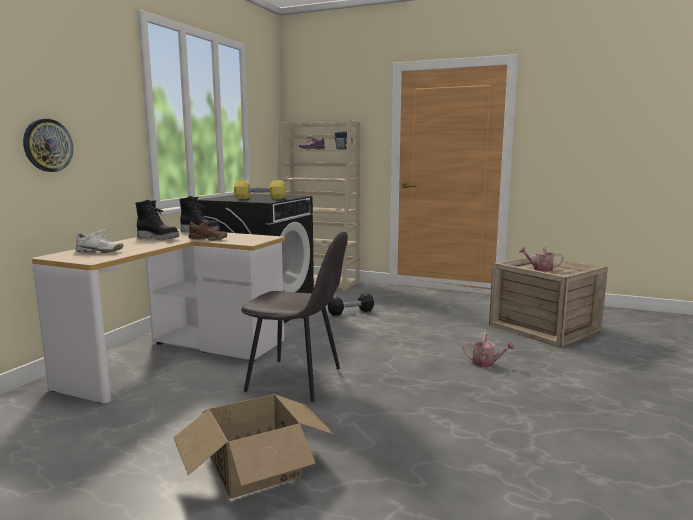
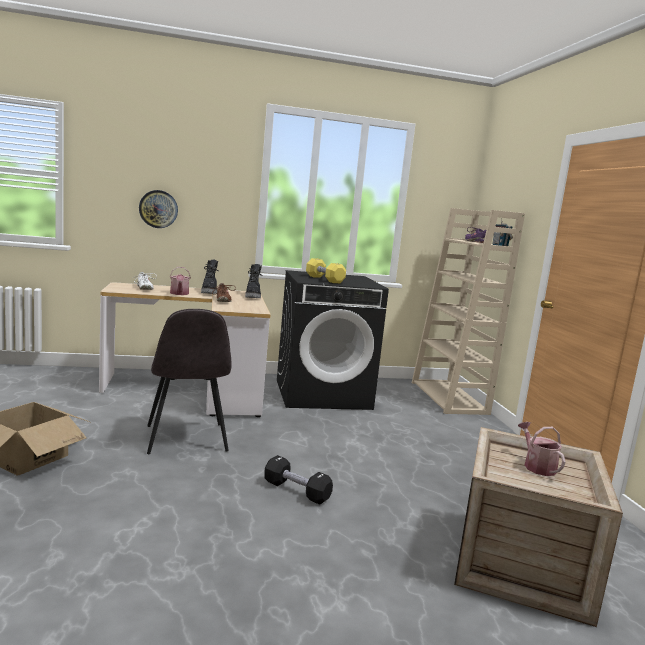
camera: 55 degrees right, 0 degrees up
black dumbbell [328,293,374,316] -> black dumbbell moved to [264,455,333,505]
watering can [463,332,515,367] -> watering can moved to [170,267,191,295]

